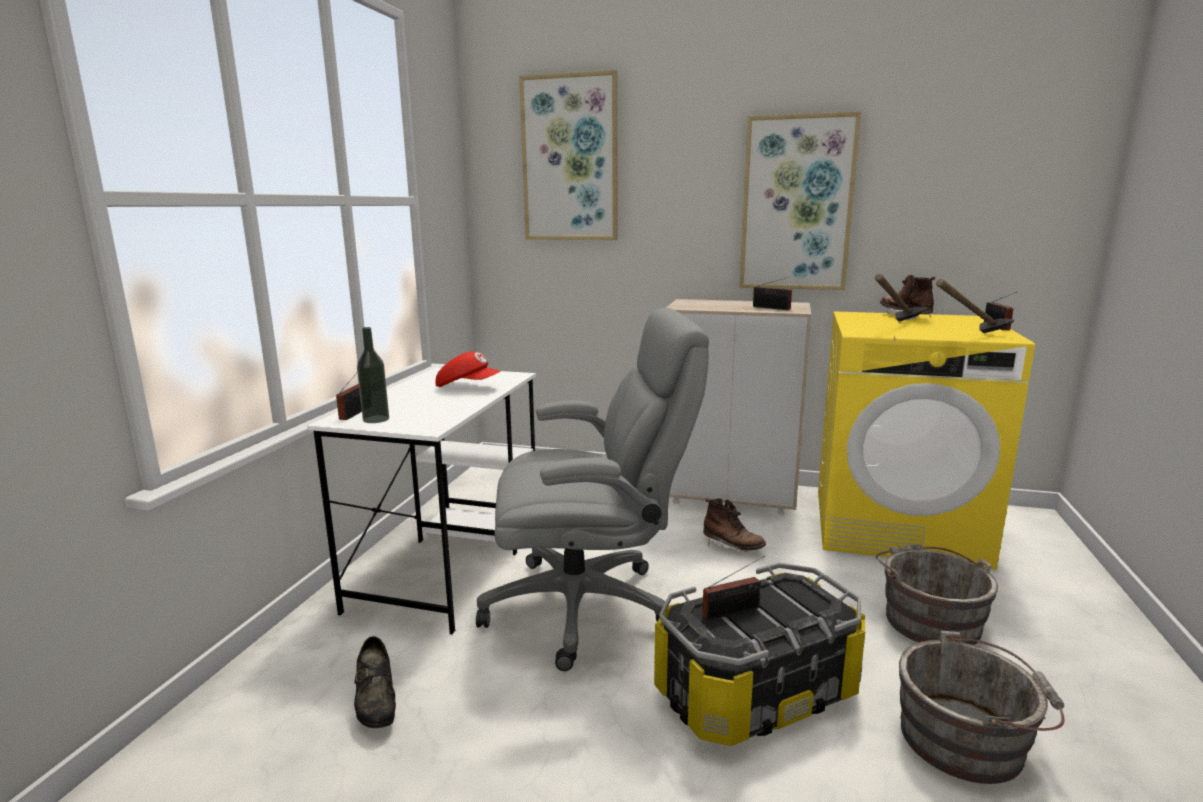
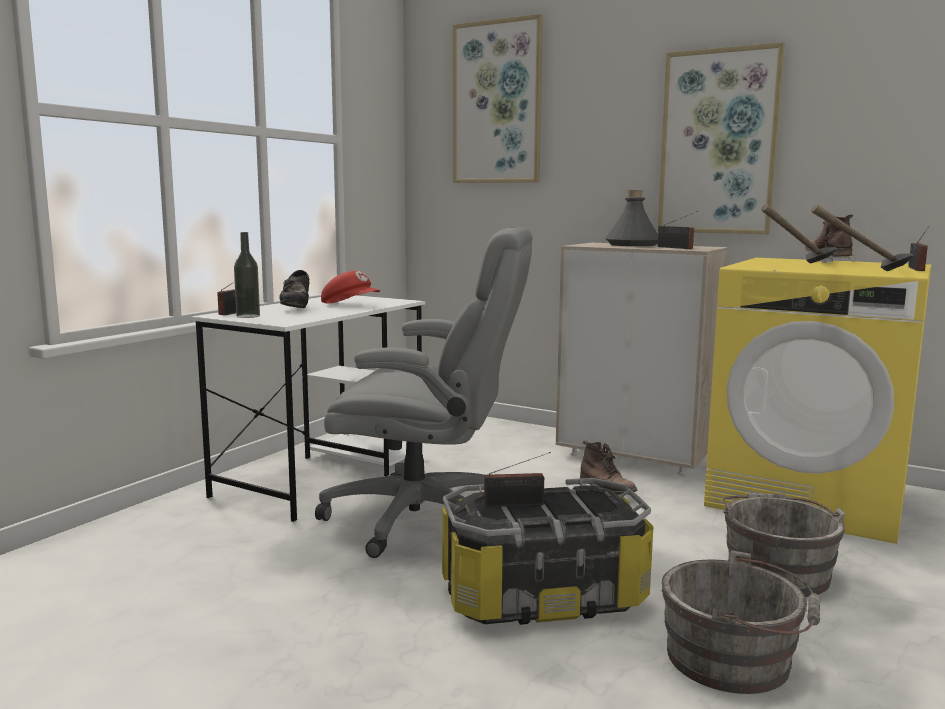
camera: 15 degrees right, 5 degrees down
black shoe [354,636,396,728] -> black shoe moved to [279,270,309,308]
none -> grey bottle [605,190,658,246]

